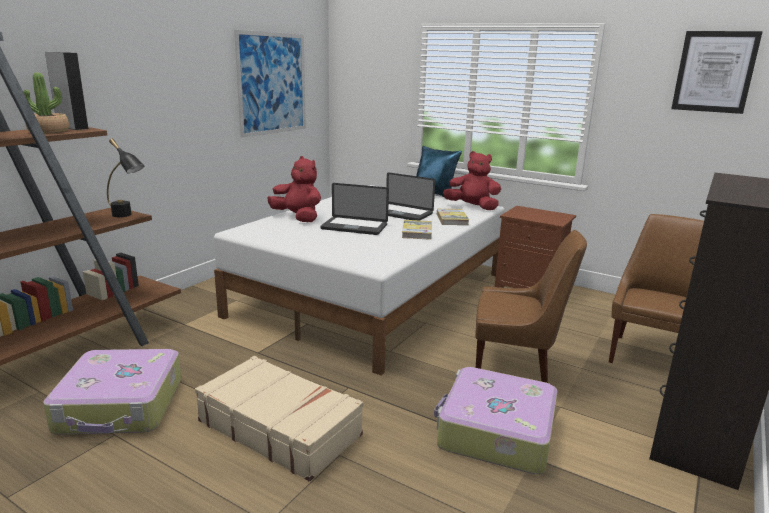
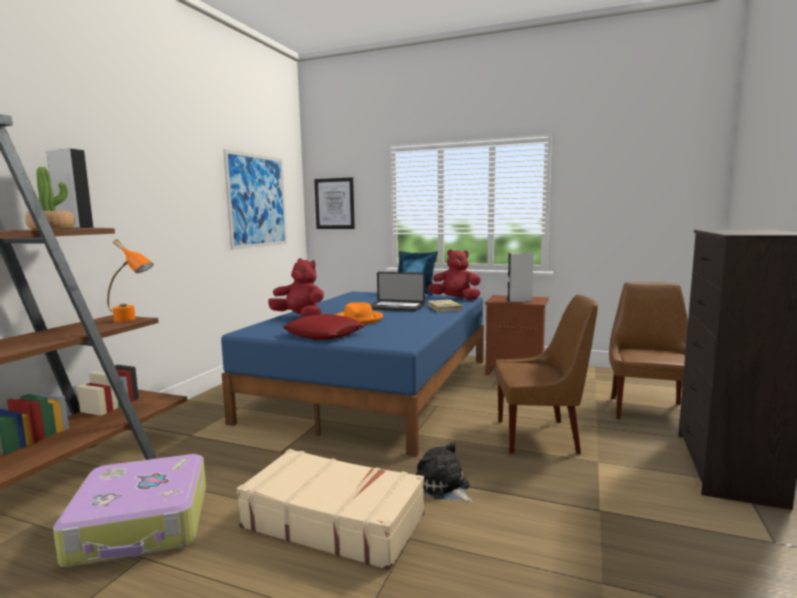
camera: 10 degrees left, 10 degrees down
black table lamp [107,139,145,217] -> orange table lamp [107,239,154,322]
white bed [214,185,505,376] -> blue bed [221,291,484,457]
laptop [320,183,389,235] -> orange hat [336,302,383,324]
book [402,220,432,240] -> none
suitcase [434,367,558,474] -> none
picture [671,31,763,114] -> picture moved to [314,177,355,229]
none -> red pillow [283,314,366,340]
none -> plush toy [416,442,473,503]
none -> grey speaker [508,253,534,302]

